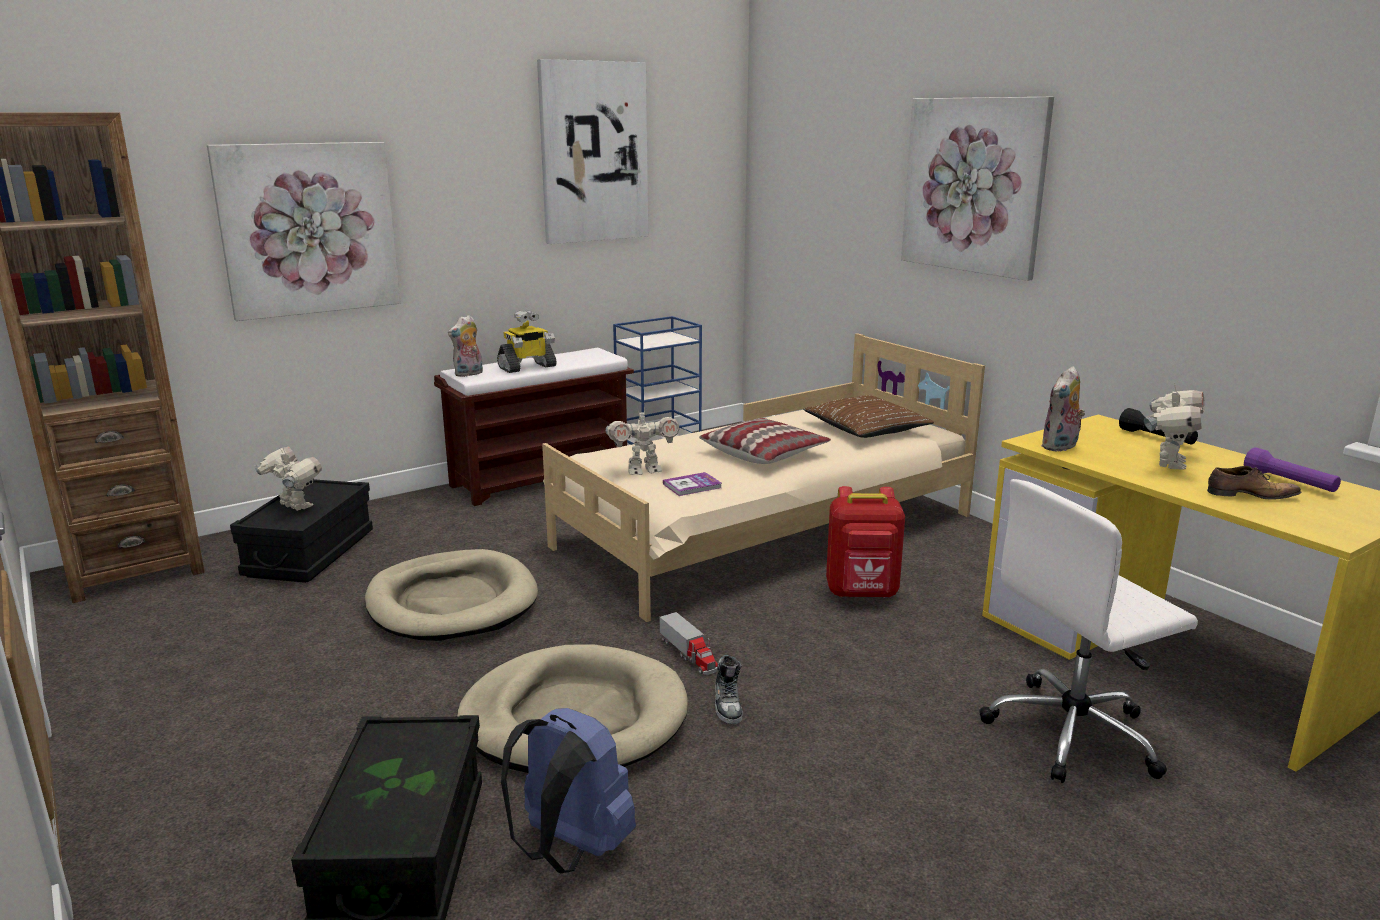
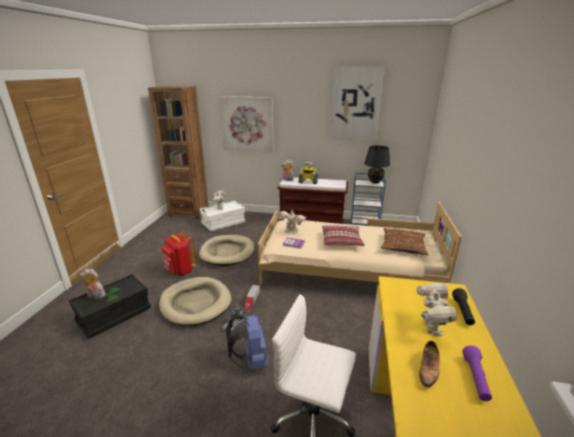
camera: 45 degrees right, 5 degrees up
black storage box [230,479,373,583] -> white storage box [200,201,245,231]
blue backpack [501,708,636,873] -> blue backpack moved to [226,315,268,370]
red backpack [826,486,905,598] -> red backpack moved to [162,232,196,276]
picture [901,97,1054,281] -> none
plush toy [1041,366,1085,452] -> plush toy moved to [79,269,106,299]
toy robot [1144,383,1205,470] -> toy robot turned 60 degrees counterclockwise [417,283,457,336]
shoe [1207,466,1301,499] -> shoe turned 60 degrees clockwise [419,341,440,388]
none -> black table lamp [364,146,390,183]

